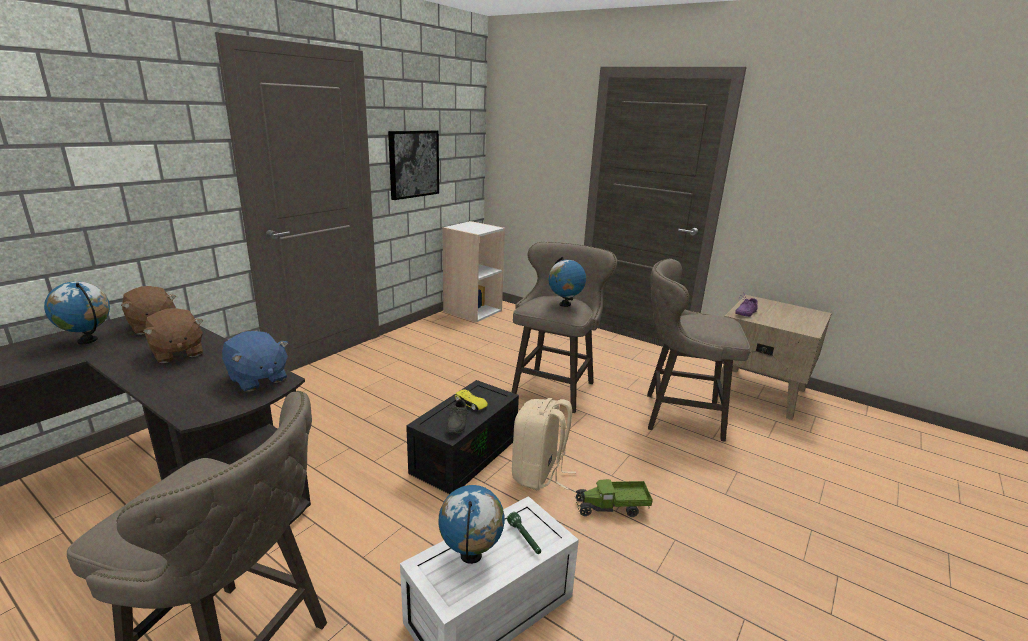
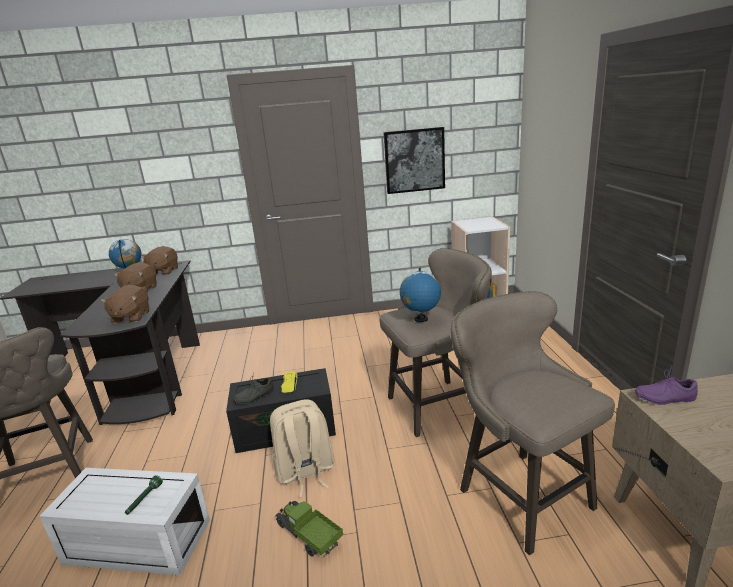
camera: 50 degrees right, 0 degrees up
blue plush toy [222,331,288,392] -> brown plush toy [101,285,149,324]
globe [438,485,505,564] -> none

